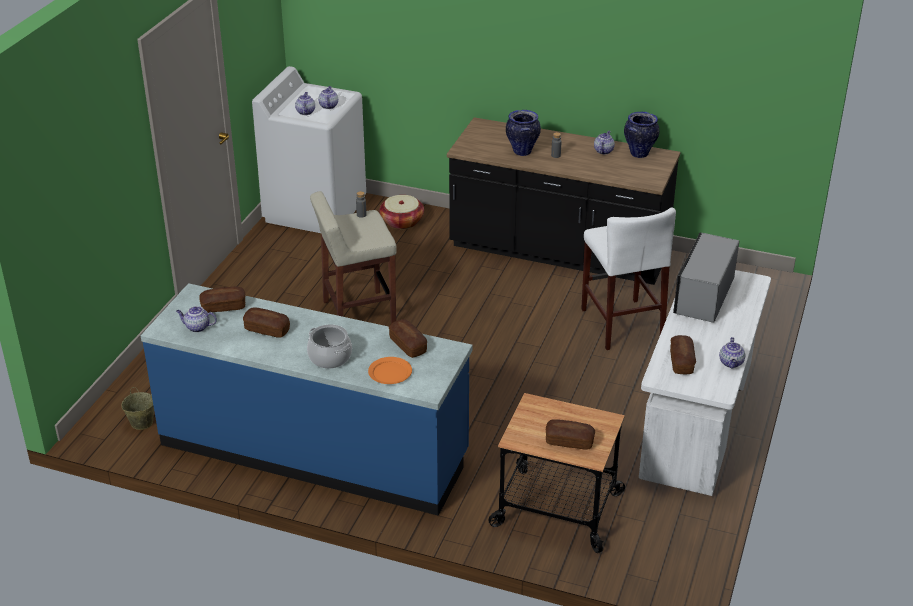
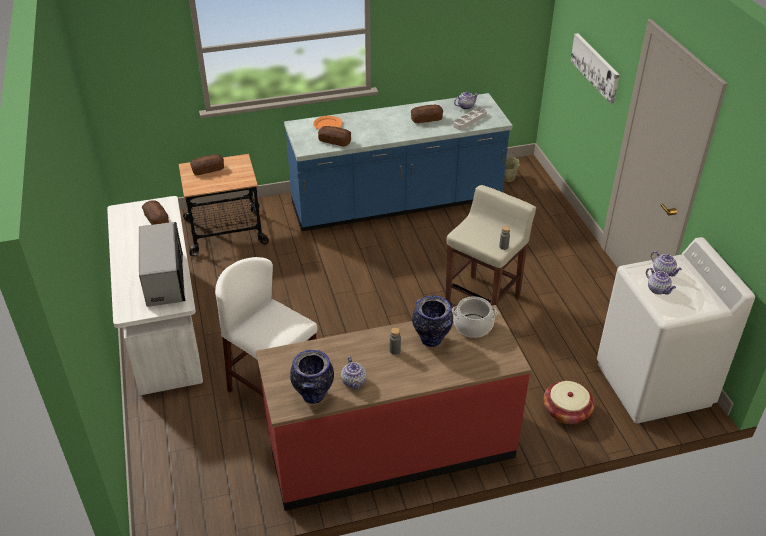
camera: 145 degrees right, 5 degrees up
bread [199,287,246,313] -> grey tray [453,107,487,130]
cooking pot [307,324,352,369] -> cooking pot moved to [452,296,498,338]
black counter [447,117,681,285] -> red counter [256,305,532,511]
teapot [719,337,745,368] -> none
none -> picture [570,33,620,104]

